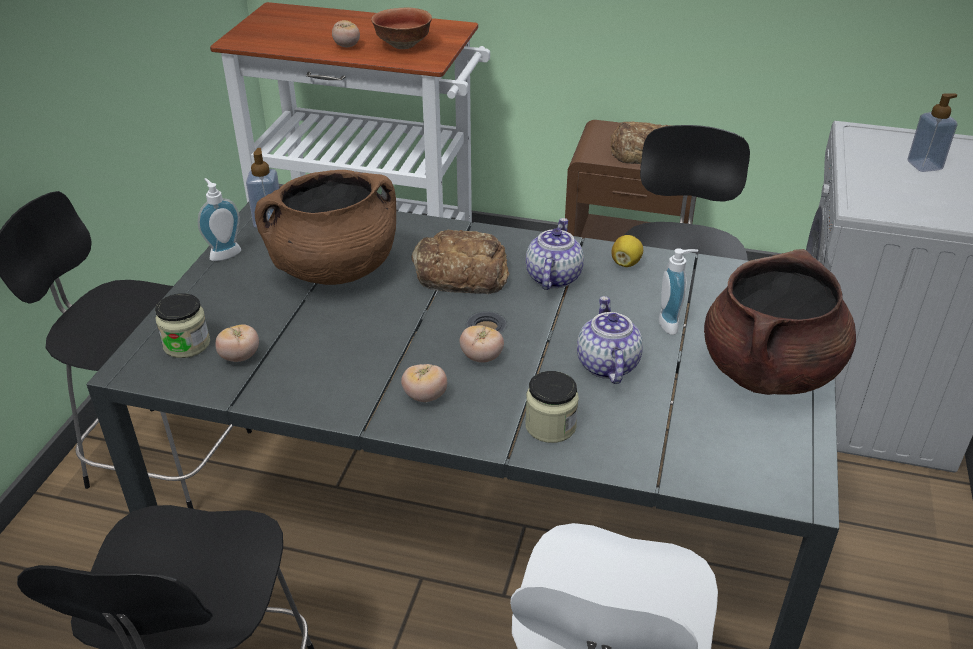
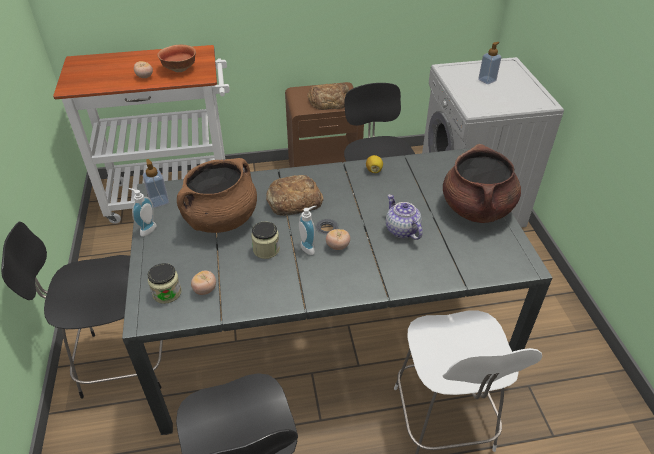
camera: 25 degrees left, 5 degrees up
tomato [401,364,447,402] -> none
jar [525,371,579,443] -> jar moved to [251,221,280,259]
teapot [526,218,584,290] -> none
soap dispenser [659,248,698,335] -> soap dispenser moved to [299,206,316,255]

